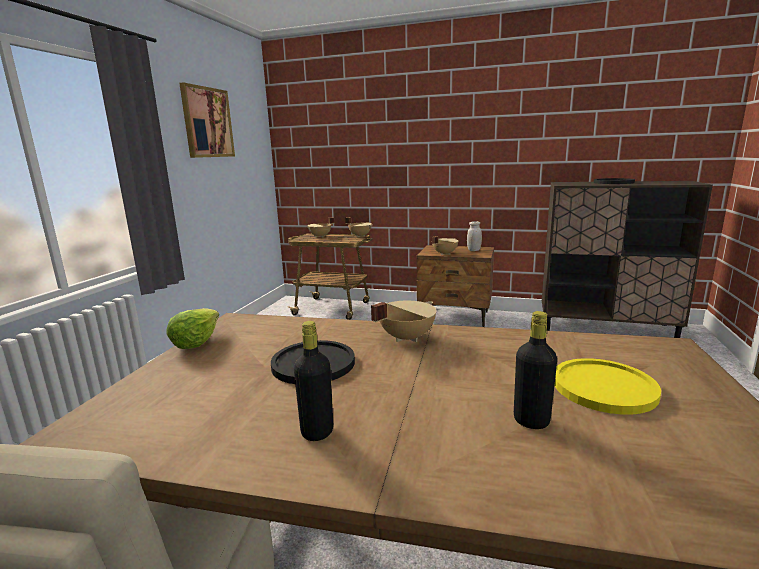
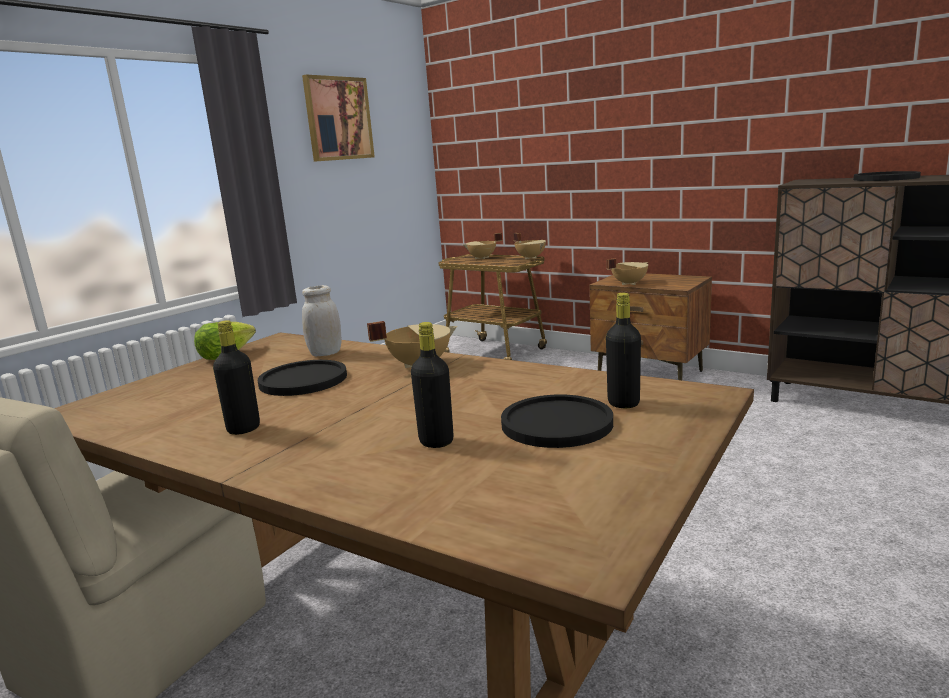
camera: 20 degrees right, 0 degrees up
white jar [467,221,482,251] -> white jar moved to [302,285,341,356]
yellow plate [555,358,661,415] -> black plate [501,395,613,448]
none -> black bottle [606,293,641,408]

